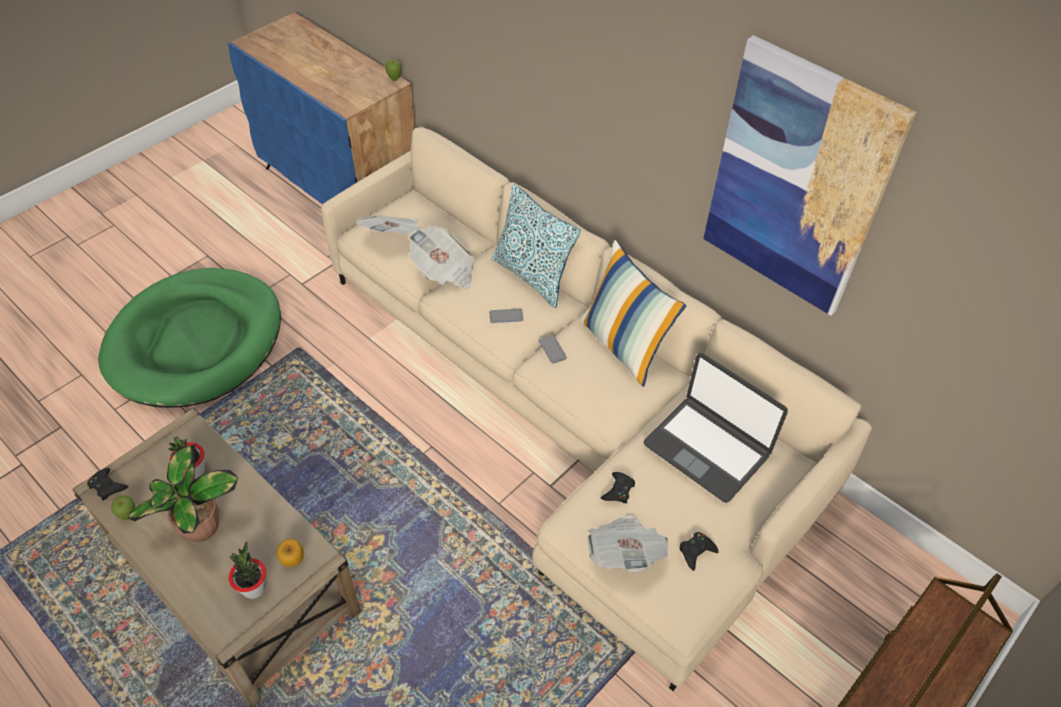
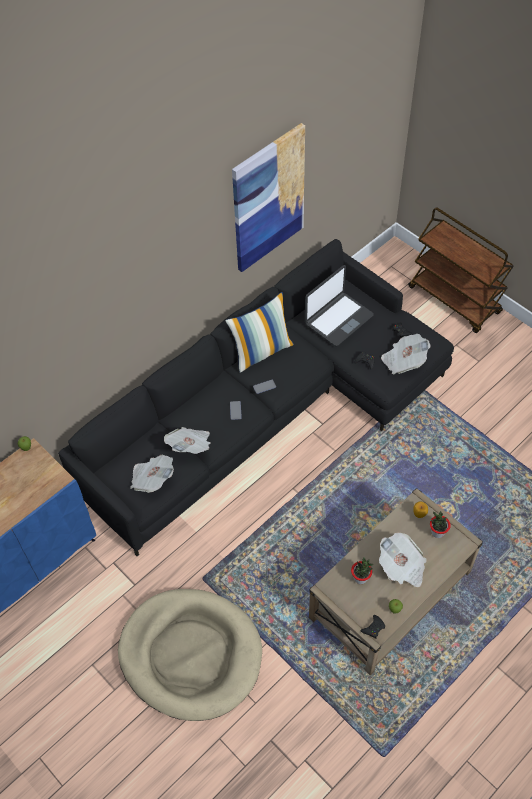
camera: 85 degrees left, 5 degrees up
green dog bed [98,268,281,408] -> beige dog bed [118,589,262,721]
potted plant [128,446,238,542] -> newspaper [379,533,427,587]
beige sofa [321,127,872,691] -> black sofa [58,239,454,556]
pillow [492,184,581,308] -> none

